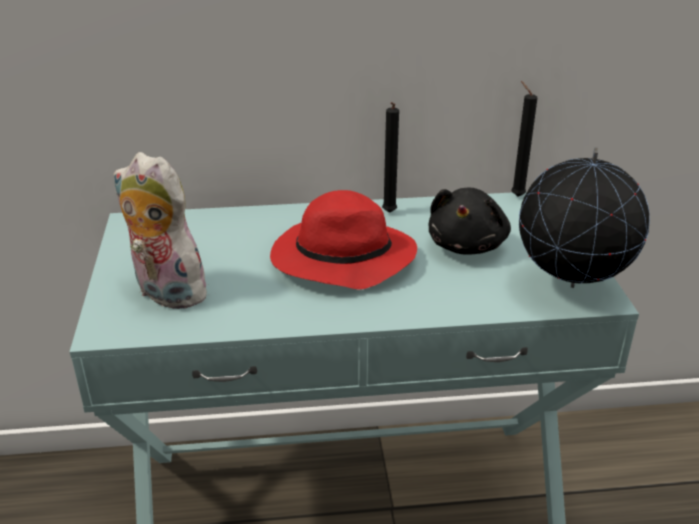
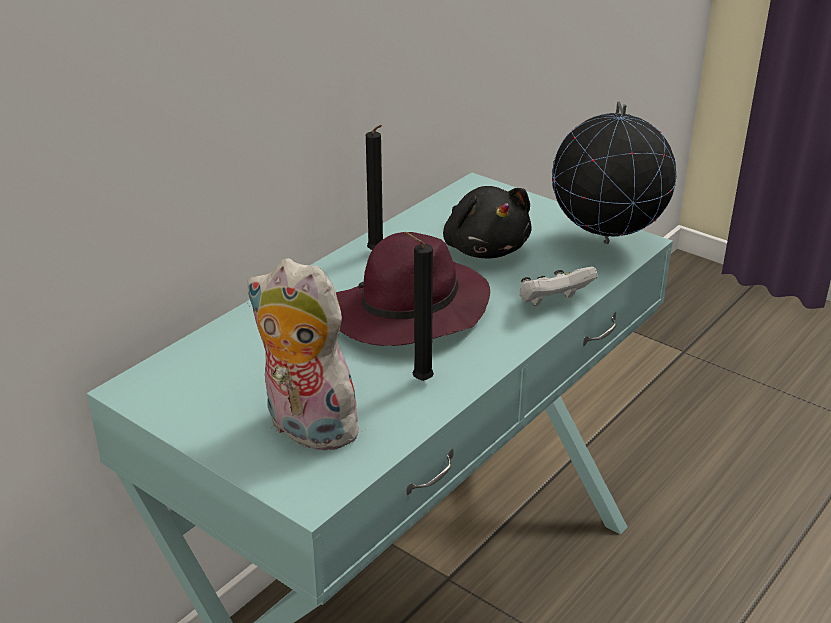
camera: 45 degrees left, 0 degrees up
plush toy [114,152,216,309] -> plush toy turned 45 degrees clockwise [247,258,370,452]
red hat [270,190,417,289] -> purple hat [336,232,490,346]
black candle [511,81,537,197] -> black candle moved to [404,232,434,381]
none -> white game controller [519,267,597,306]

